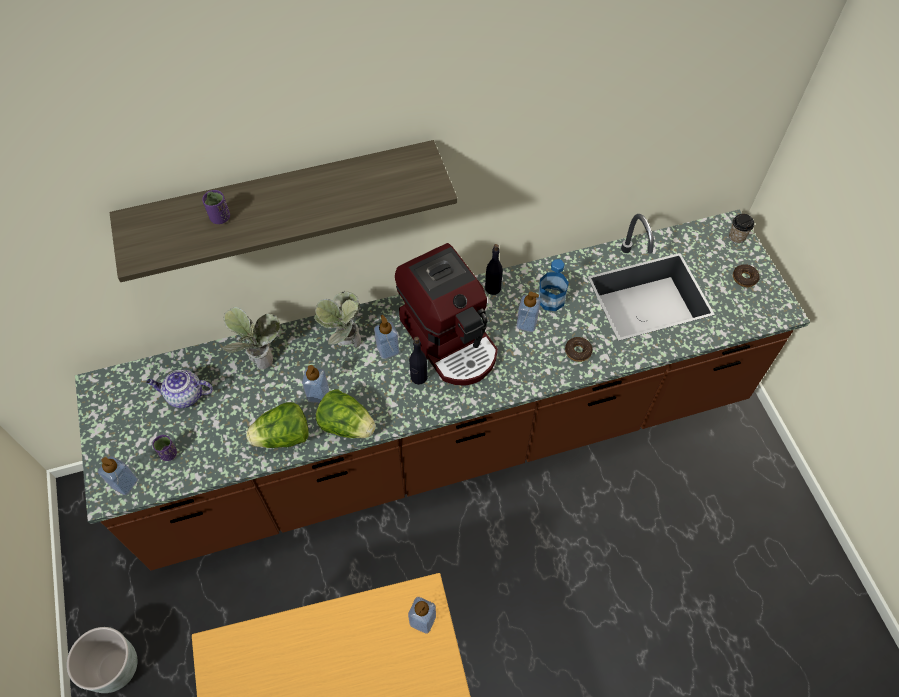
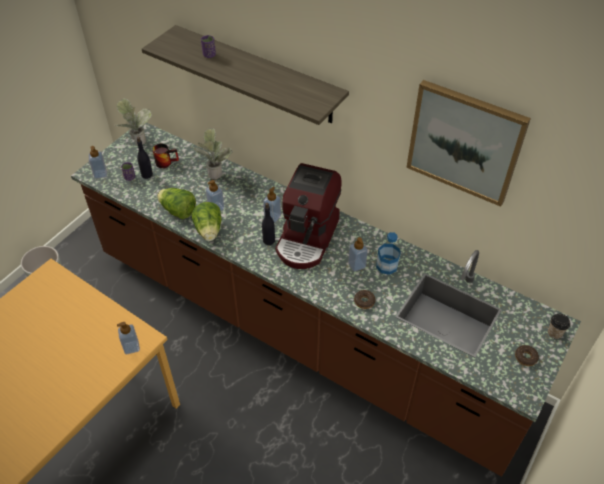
camera: 50 degrees right, 10 degrees down
teapot [146,370,213,408] -> mug [152,144,179,168]
potted plant [314,291,361,348] -> potted plant moved to [116,98,152,146]
black bottle [485,244,503,295] -> black bottle moved to [137,137,153,179]
none -> picture [406,80,531,207]

